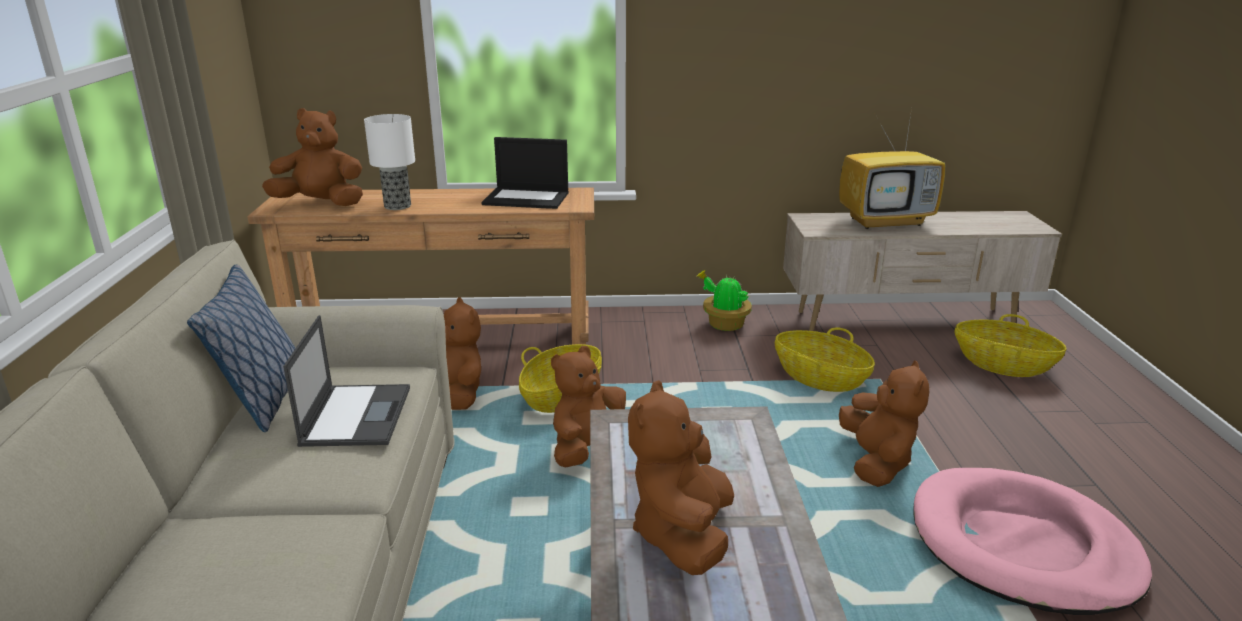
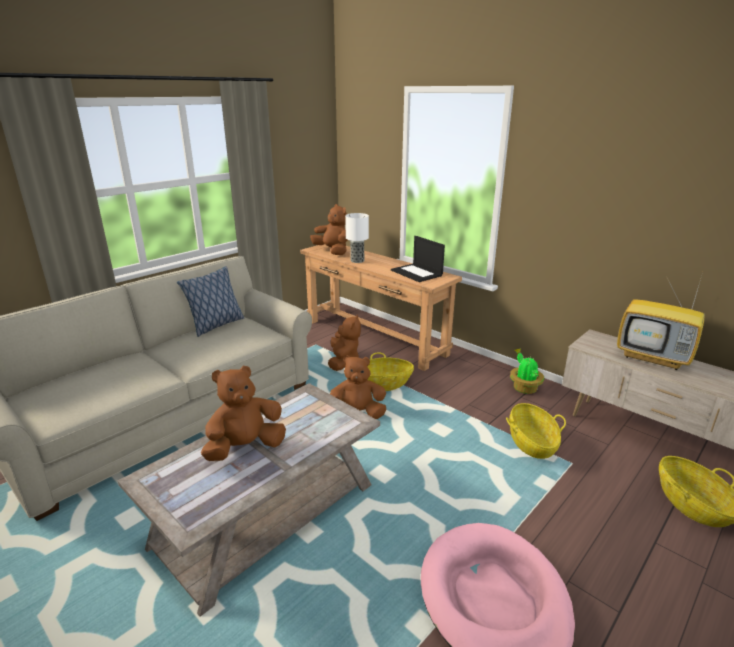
camera: 45 degrees right, 0 degrees up
laptop [283,315,410,447] -> none
brown plush toy [839,360,929,487] -> none

